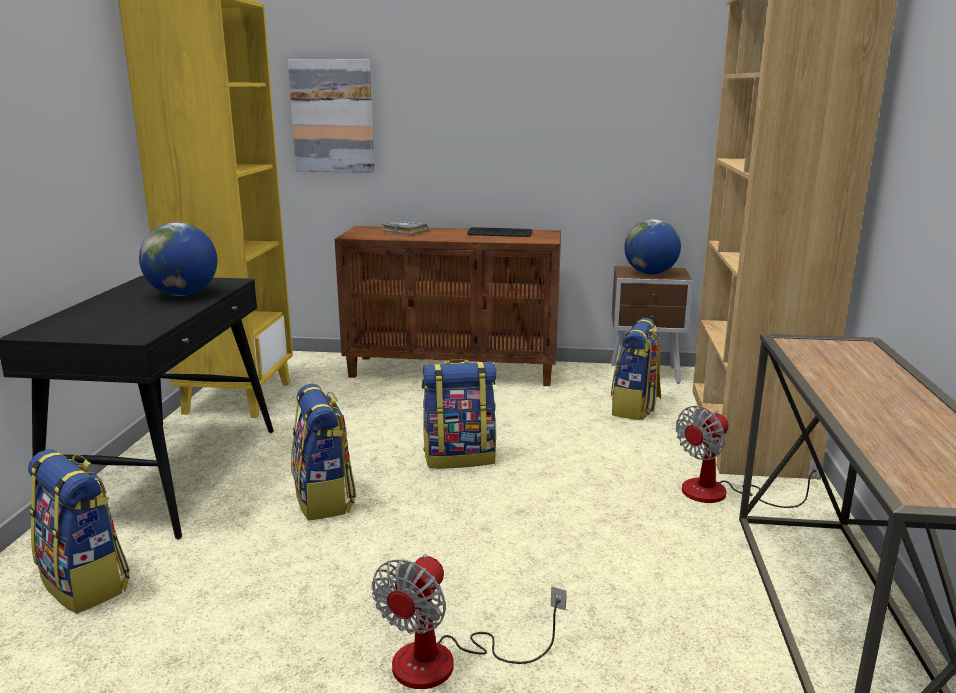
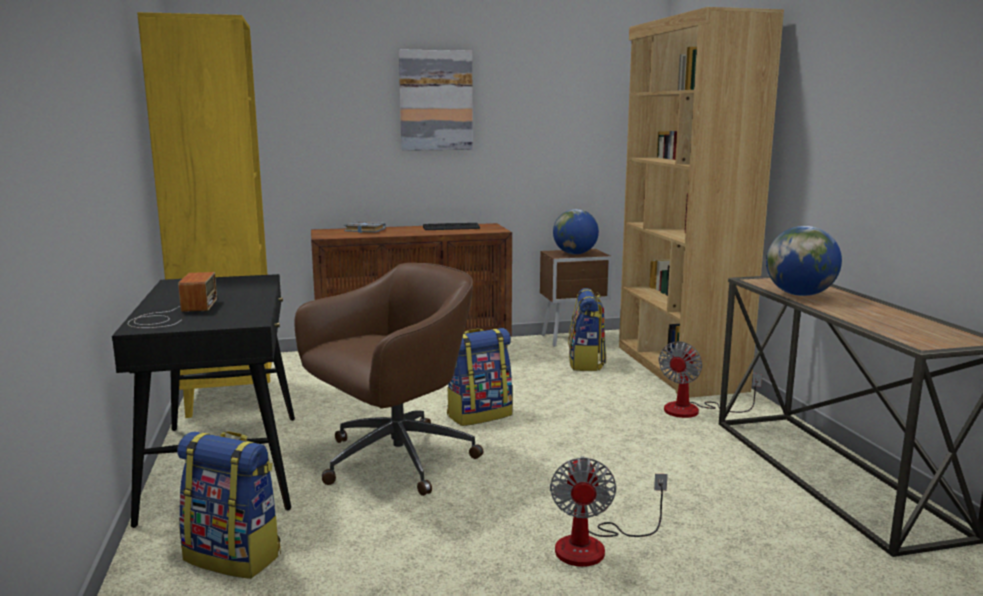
camera: 20 degrees left, 5 degrees down
globe [139,222,217,296] -> globe moved to [766,226,842,296]
picture [288,59,374,173] -> picture moved to [399,49,473,151]
backpack [291,384,357,520] -> brown office chair [294,263,484,496]
none -> radio [128,272,217,328]

